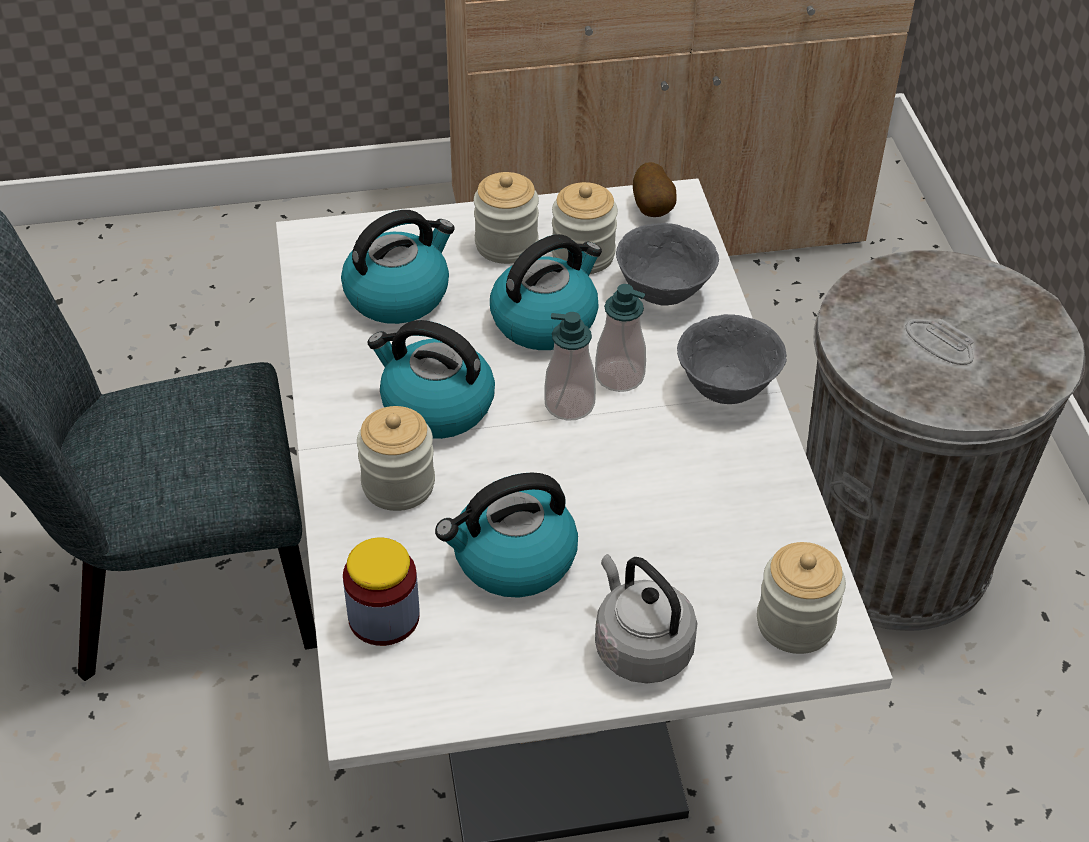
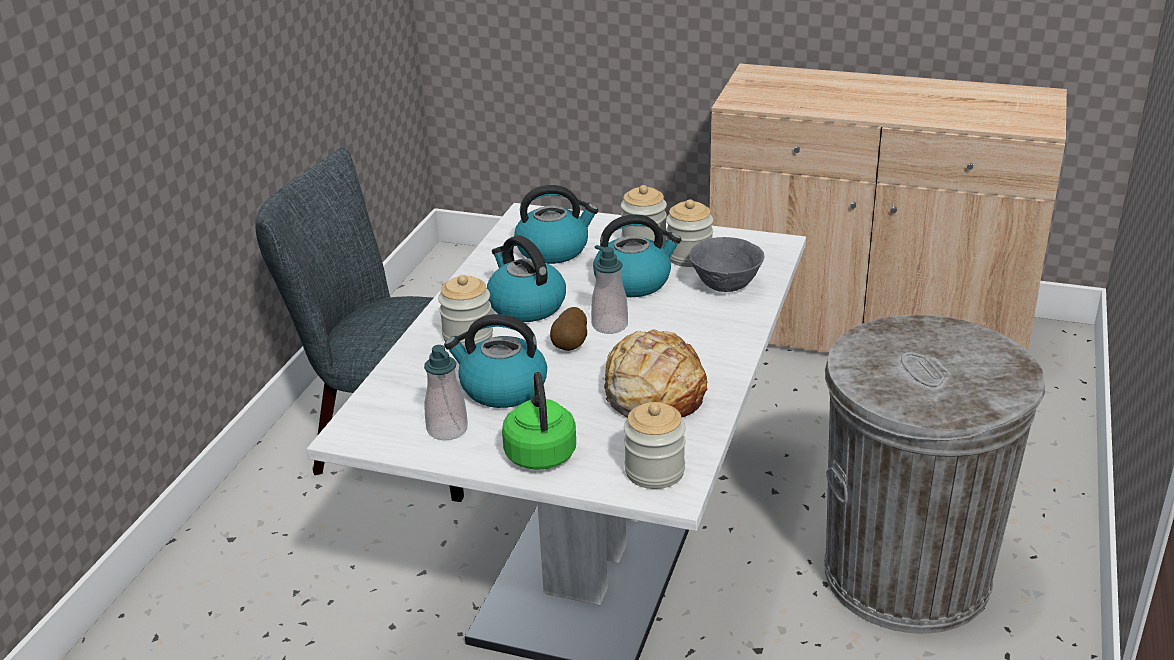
camera: 30 degrees right, 15 degrees down
jar [343,538,420,646] -> none
soap dispenser [595,284,646,392] -> soap dispenser moved to [424,345,468,440]
grey kettle [595,554,698,683] -> green kettle [502,372,576,470]
potato [633,162,677,217] -> potato moved to [550,307,587,351]
grey bowl [677,314,787,404] -> none
none -> bread [602,329,707,418]

